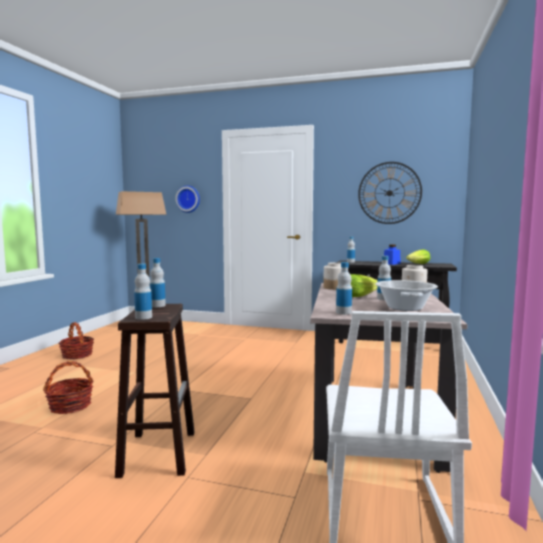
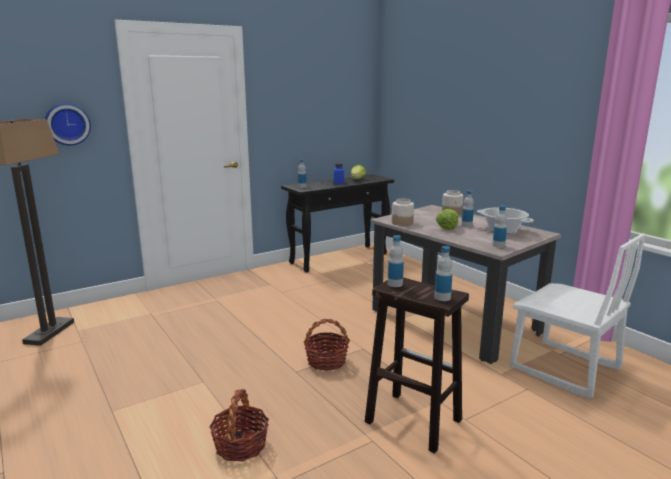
camera: 50 degrees left, 10 degrees up
basket [59,322,94,360] -> basket moved to [303,319,350,371]
wall clock [358,162,422,224] -> none

